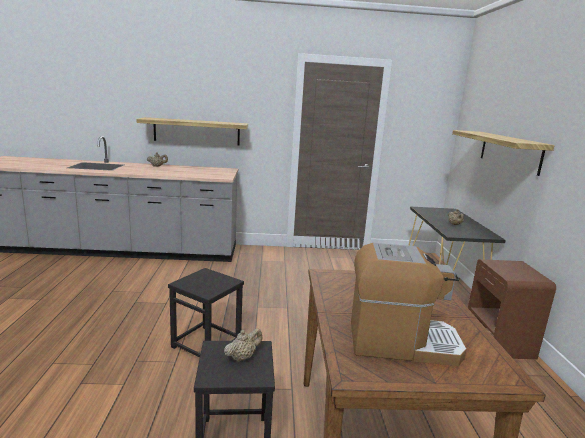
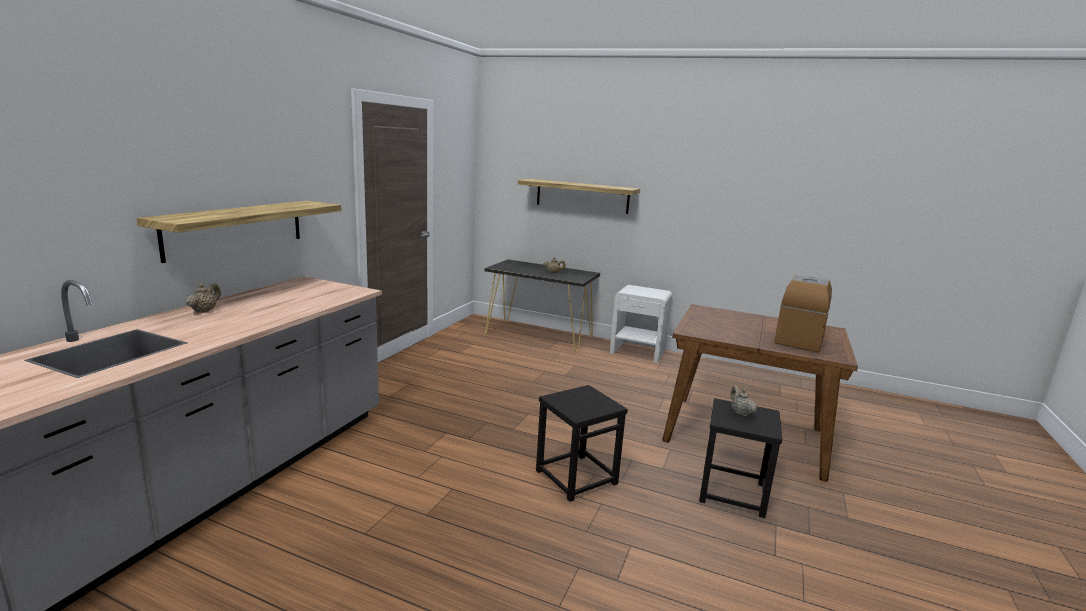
camera: 65 degrees left, 0 degrees up
brown nightstand [468,259,556,359] -> white nightstand [610,285,672,363]

